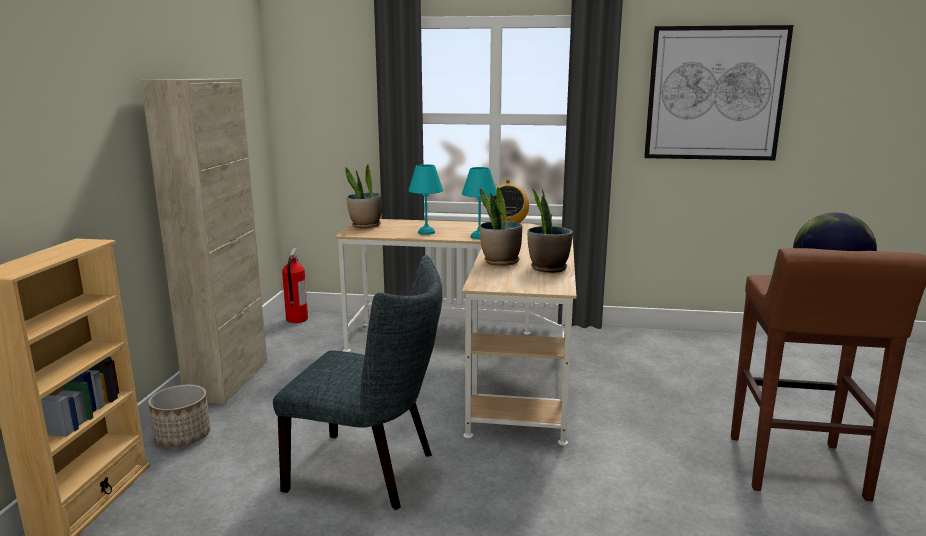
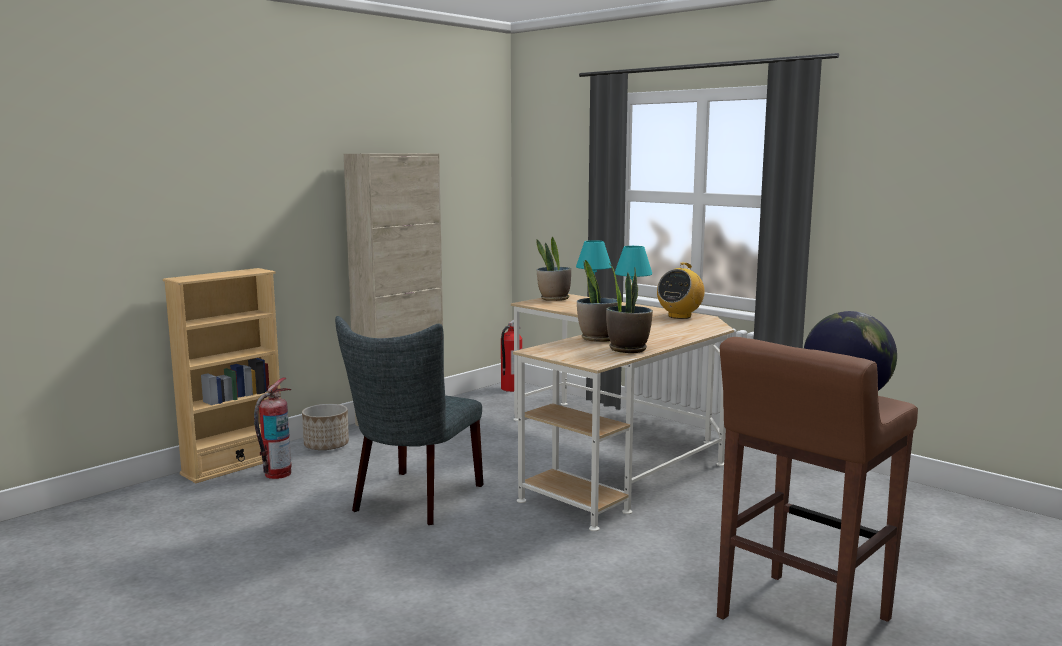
camera: 35 degrees right, 5 degrees down
grey chair [273,255,442,510] -> grey chair turned 60 degrees clockwise [335,316,483,525]
picture [644,25,794,160] -> none
none -> fire extinguisher [254,377,291,479]

